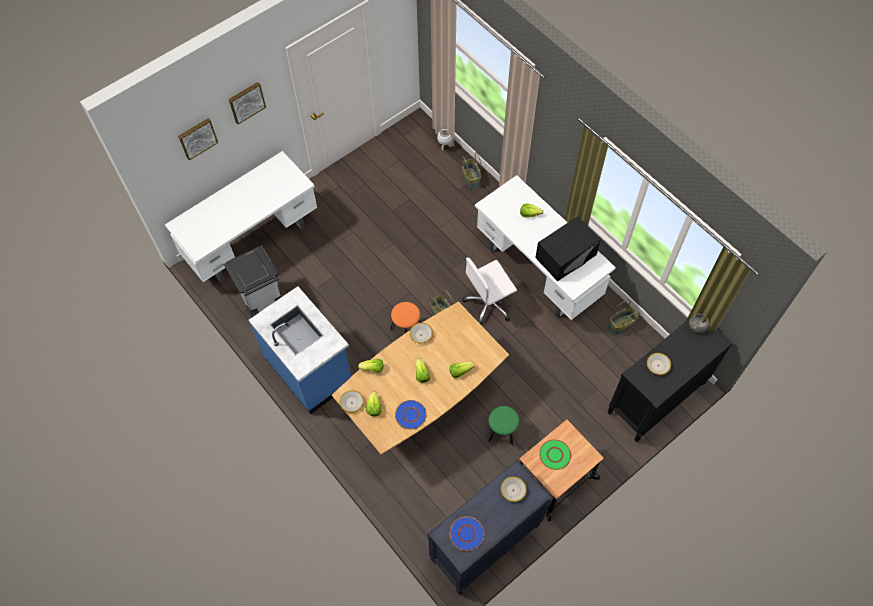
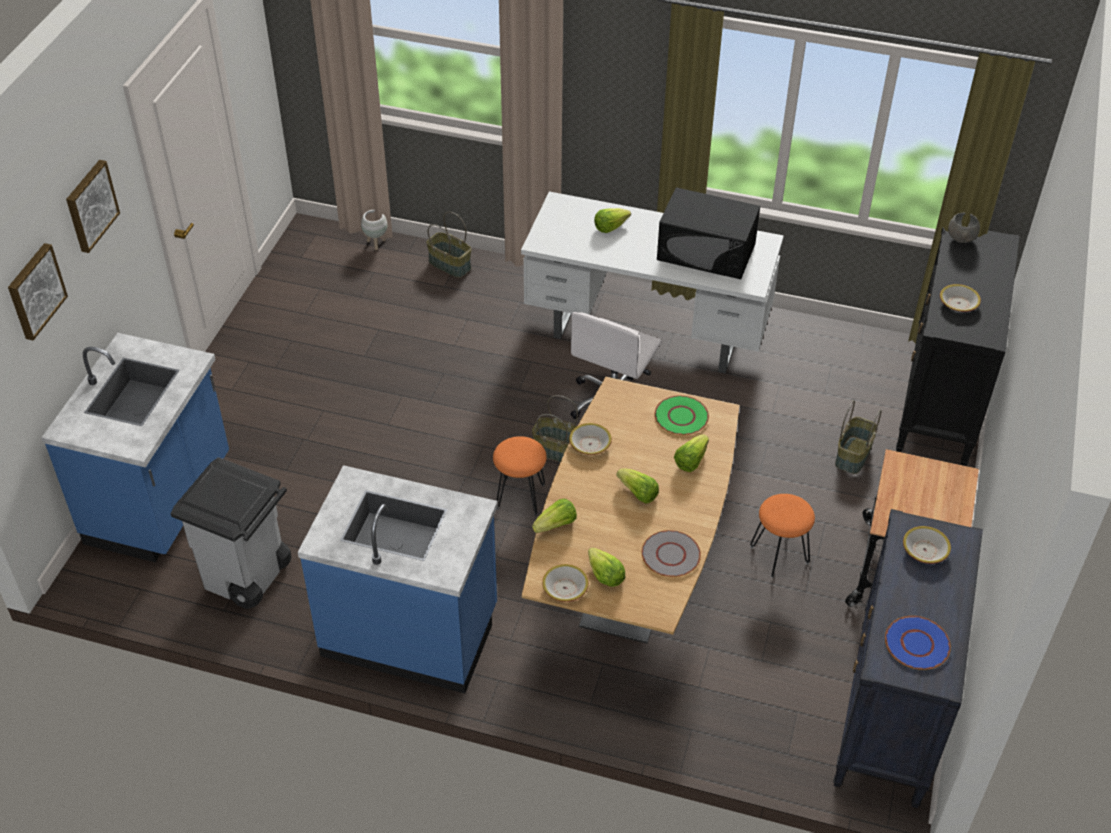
camera: 35 degrees left, 15 degrees down
white desk [165,151,317,283] -> blue counter [41,333,229,562]
blue plate [395,400,427,430] -> grey plate [642,530,701,577]
green stool [488,406,520,446] -> orange stool [750,494,815,578]
black microwave [535,216,601,281] -> black microwave turned 90 degrees clockwise [657,187,760,279]
green plate [539,439,571,470] -> green plate moved to [654,395,709,435]
basket [608,300,640,335] -> basket moved to [835,400,882,474]

